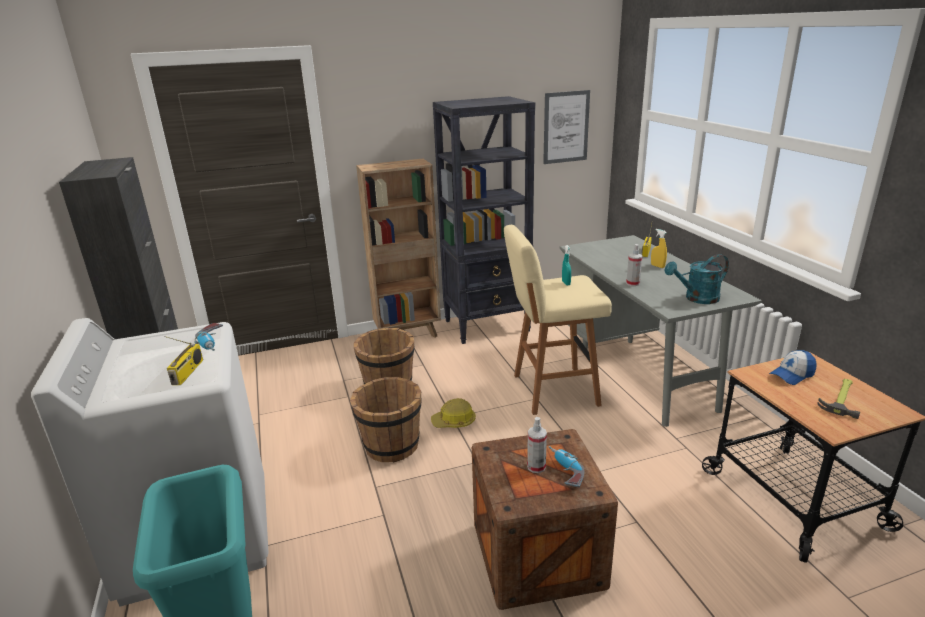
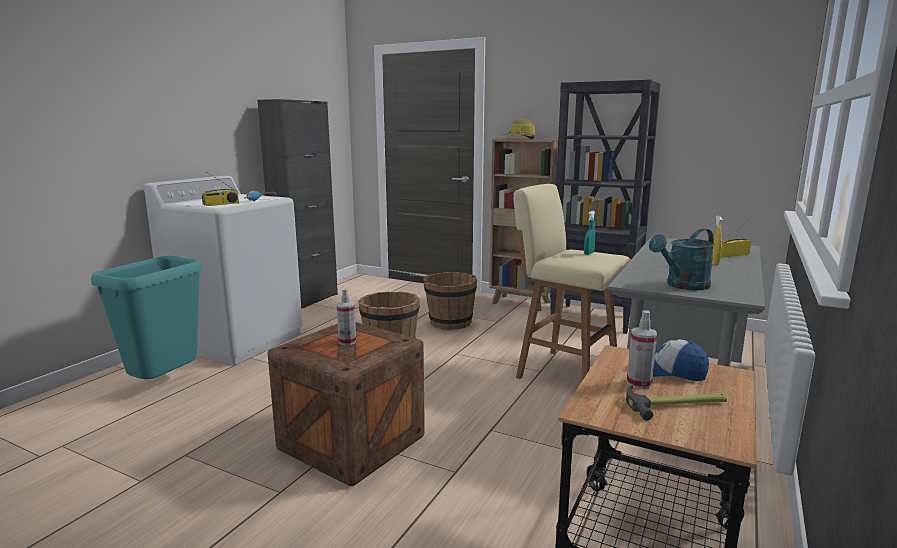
camera: 45 degrees right, 10 degrees down
hard hat [431,398,476,428] -> hard hat moved to [502,119,537,139]
picture [543,90,590,164] -> none
power drill [548,446,584,487] -> none
spray bottle [626,244,642,286] -> spray bottle moved to [627,310,657,389]
turquoise watering can [664,254,729,304] -> turquoise watering can turned 60 degrees counterclockwise [649,228,714,290]

